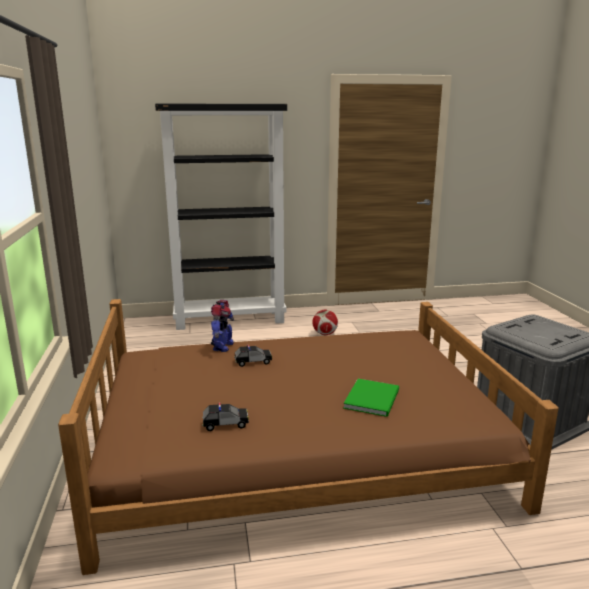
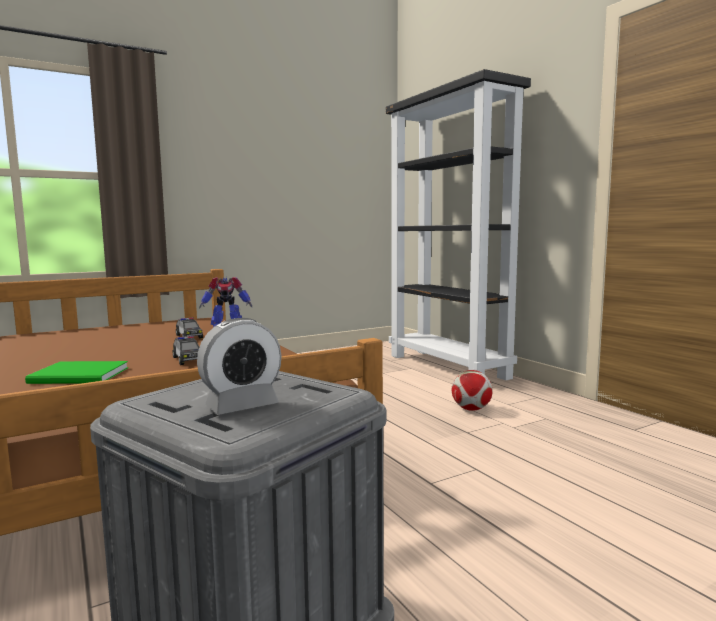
camera: 70 degrees right, 10 degrees down
toy car [202,402,249,431] -> toy car moved to [173,336,199,365]
none -> alarm clock [197,318,282,414]

